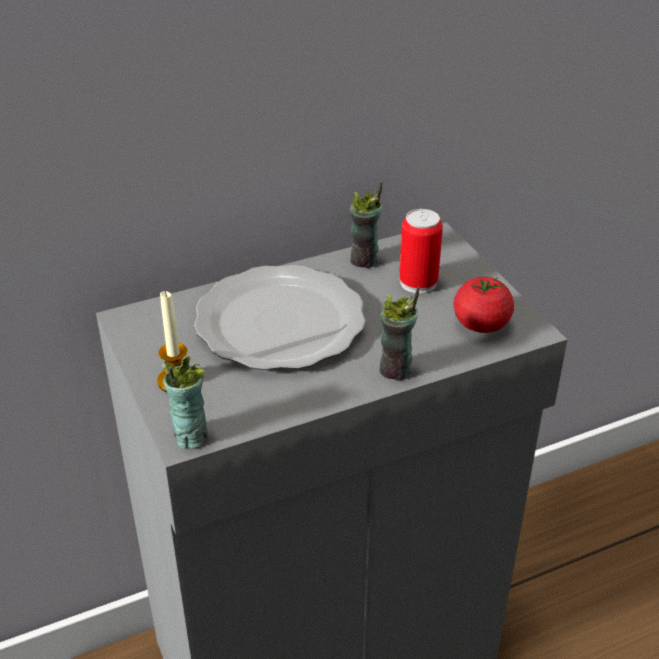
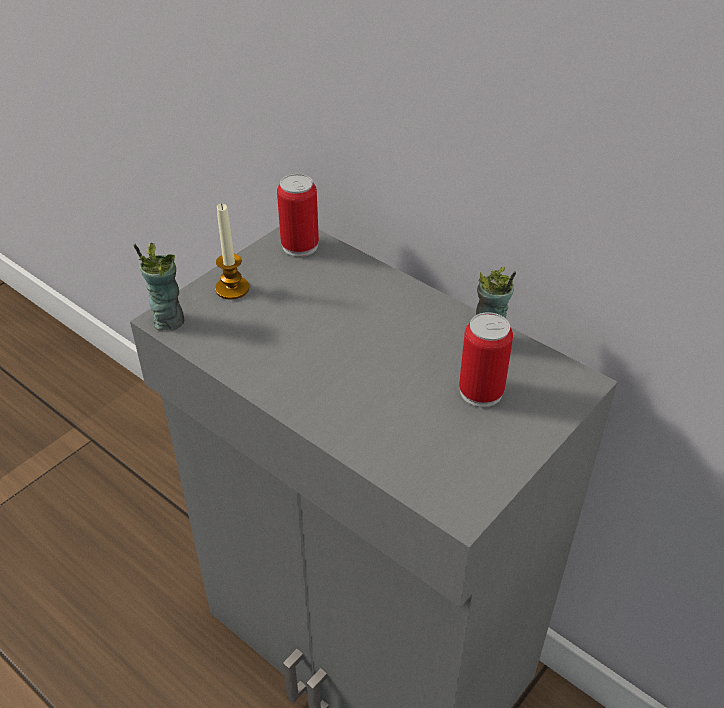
camera: 65 degrees right, 5 degrees up
plate [194,265,365,370] -> none
cup [379,286,420,381] -> none
tomato [453,277,514,333] -> none
none -> can [277,174,319,257]

